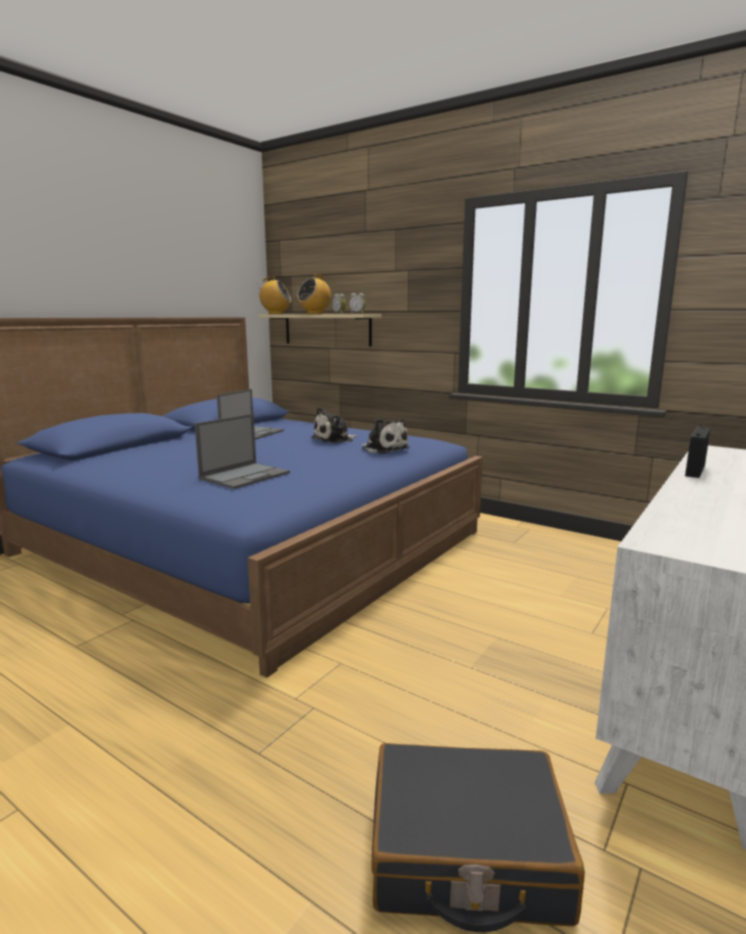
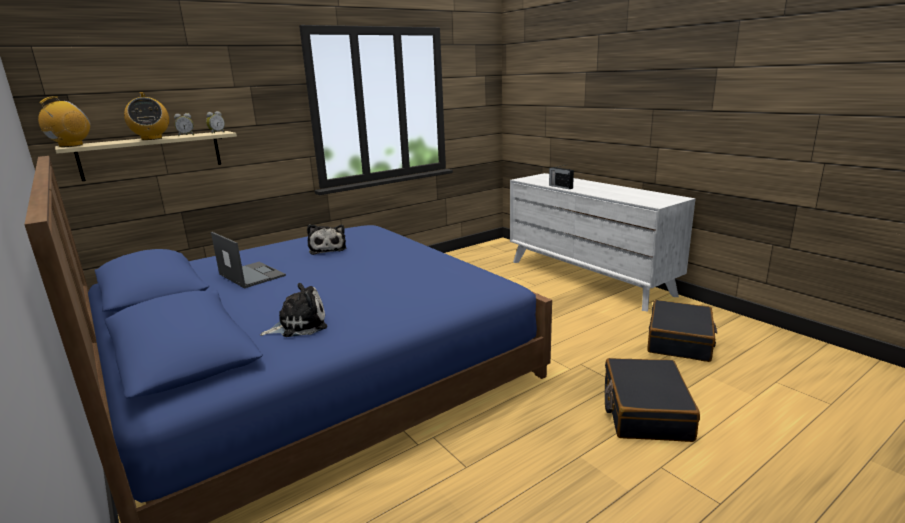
camera: 70 degrees left, 5 degrees up
laptop [195,414,290,489] -> none
plush toy [360,419,409,454] -> plush toy moved to [260,283,327,337]
none -> black suitcase [605,358,700,442]

